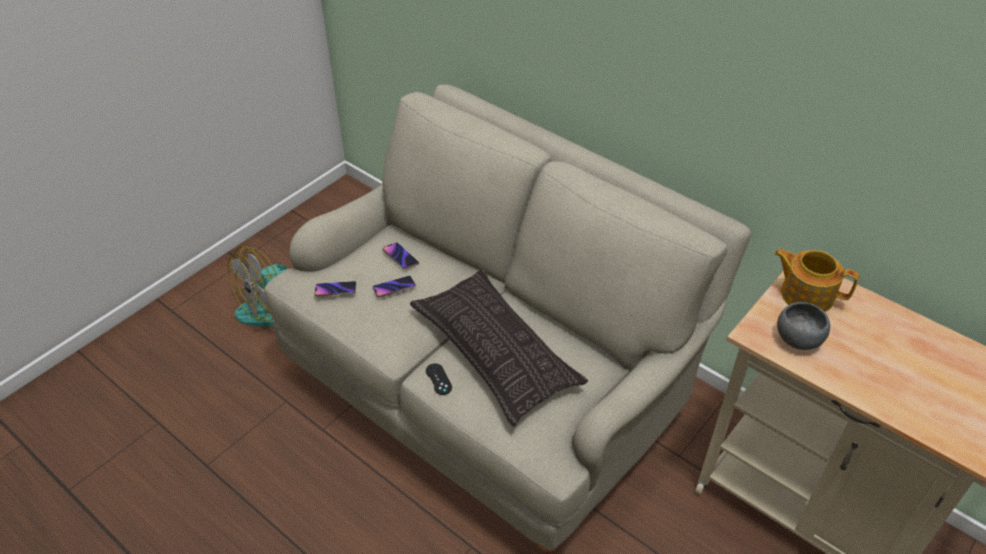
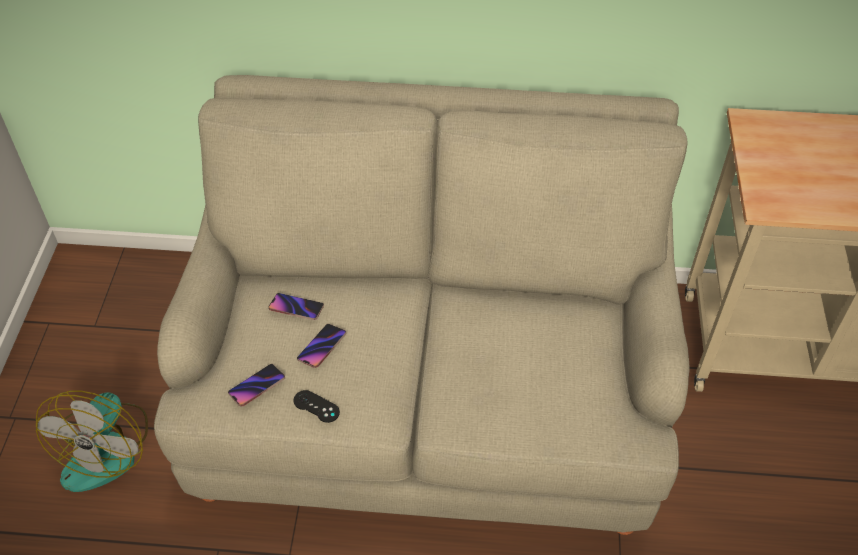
camera: 35 degrees left, 5 degrees up
pillow [410,270,588,426] -> none
black game controller [426,363,452,395] -> black game controller moved to [294,390,340,423]
teapot [774,249,859,312] -> none
grey bowl [777,302,830,350] -> none

